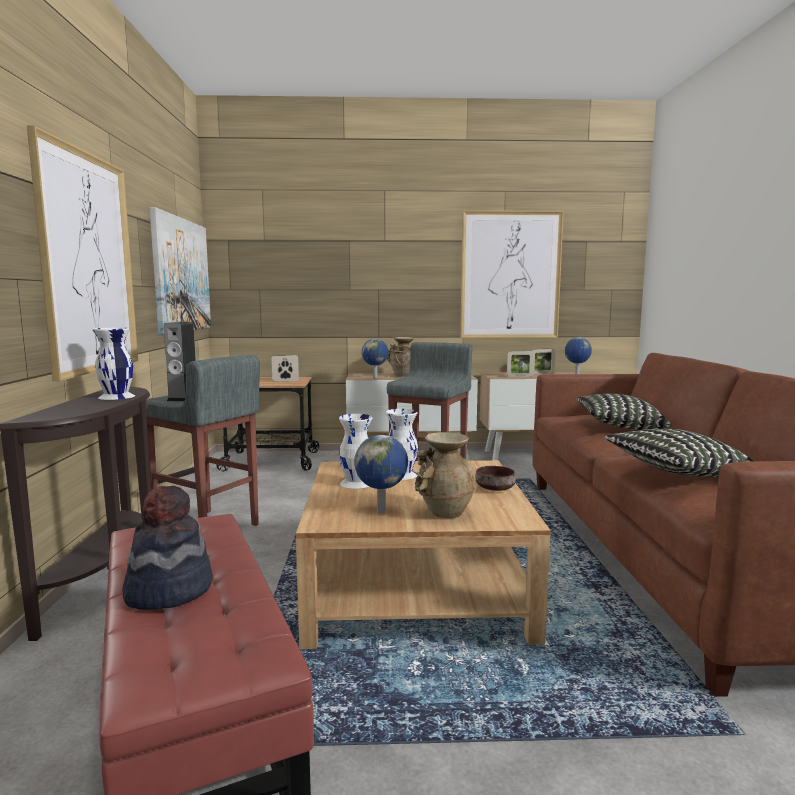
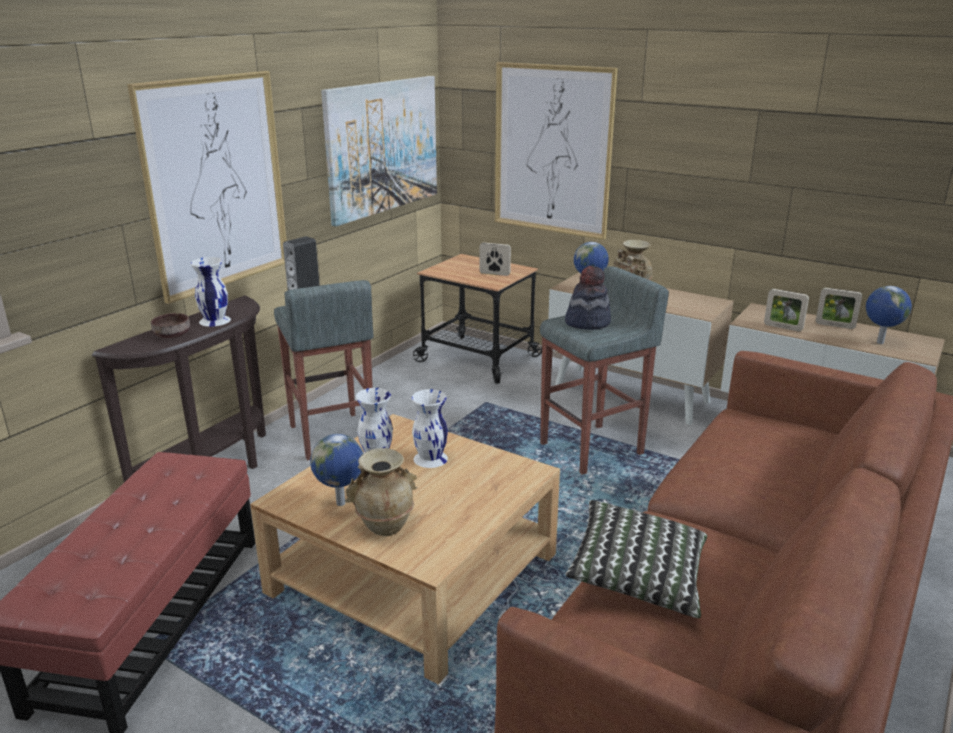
camera: 35 degrees right, 15 degrees up
hat [122,486,213,610] -> hat moved to [565,266,611,330]
picture [460,210,564,338] -> picture moved to [495,62,618,240]
brown bowl [475,466,516,491] -> brown bowl moved to [151,313,190,338]
pillow [576,394,672,430] -> none

